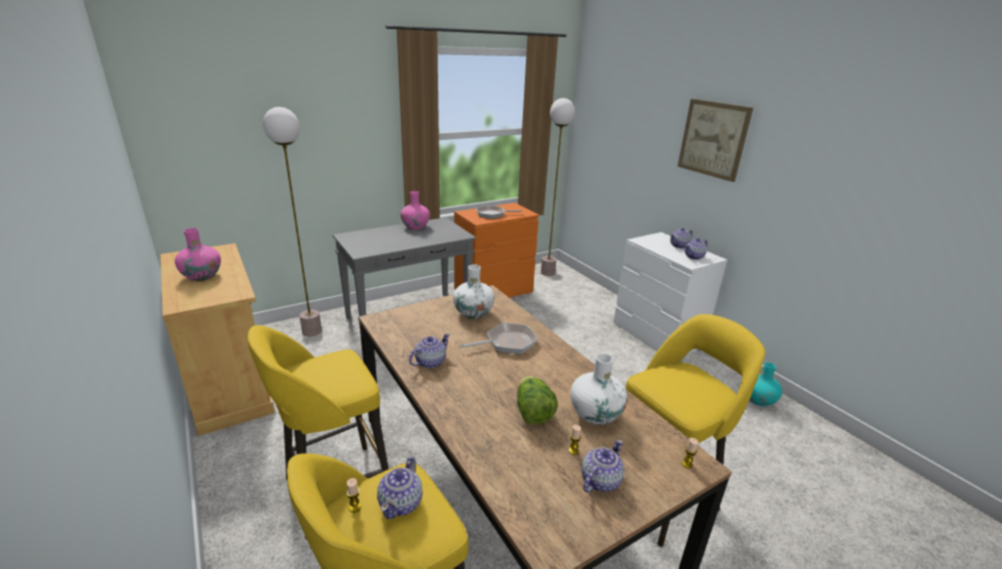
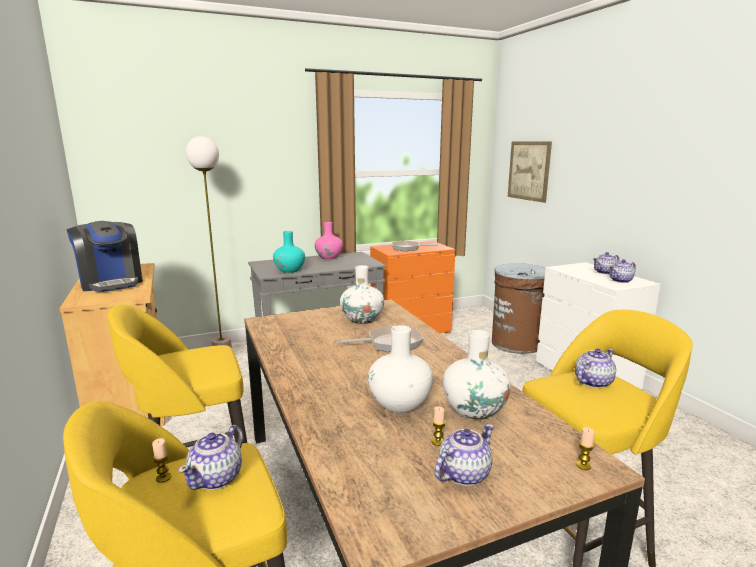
camera: 10 degrees right, 10 degrees down
pink vase [175,228,221,281] -> coffee machine [67,221,143,292]
teapot [409,333,450,368] -> teapot moved to [575,348,616,388]
lettuce [517,376,558,424] -> white vase [368,325,433,413]
floor lamp [541,98,575,276] -> none
picture [678,99,753,182] -> picture moved to [508,141,552,203]
turquoise vase [750,362,782,406] -> turquoise vase moved to [273,231,305,273]
none -> brown trash can [492,263,546,354]

